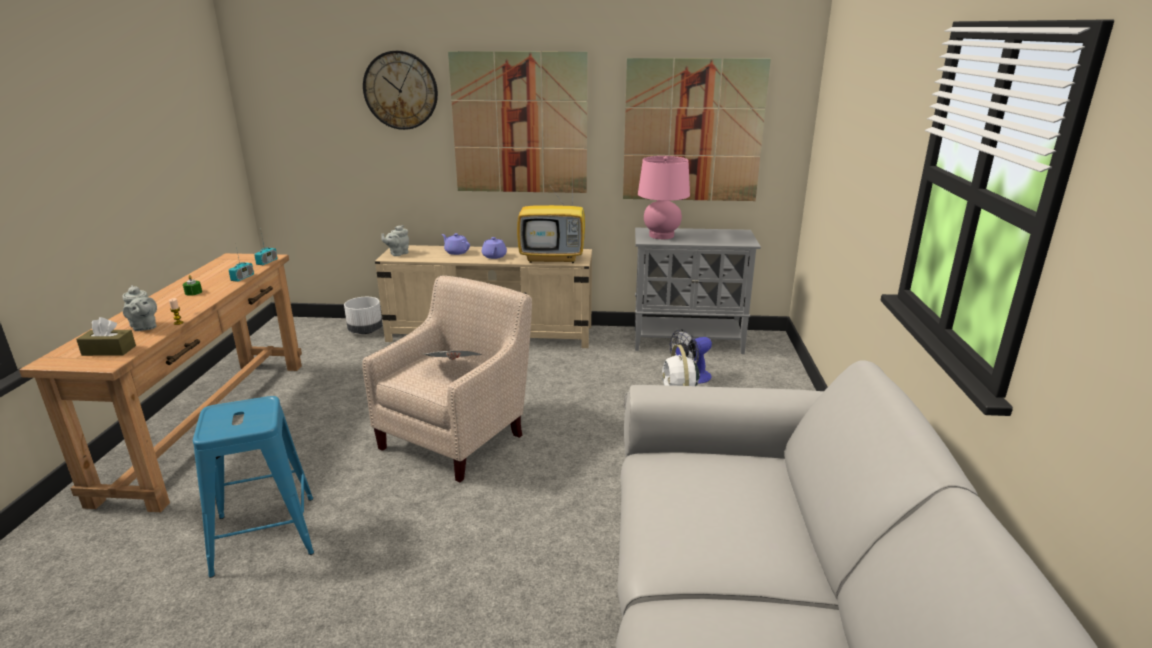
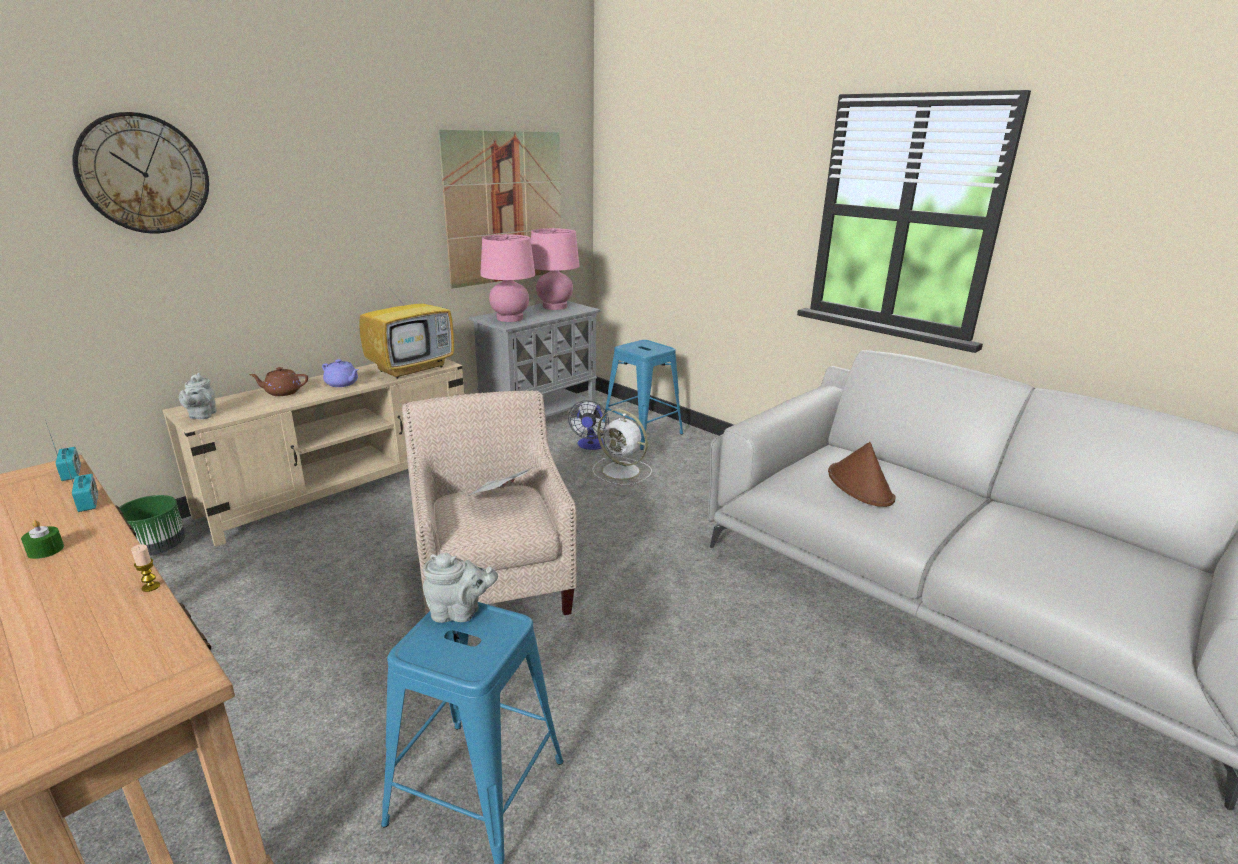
camera: 50 degrees left, 0 degrees up
brown tissue box [76,317,136,356] -> none
grey teapot [123,285,157,331] -> grey teapot moved to [423,553,498,623]
white planter [344,297,383,334] -> green planter [119,495,185,556]
purple teapot [442,233,470,255] -> brown teapot [249,367,308,396]
picture [448,51,588,193] -> none
none -> pink table lamp [531,228,579,310]
none -> blue stool [603,340,683,450]
none -> brown hat [828,442,895,507]

